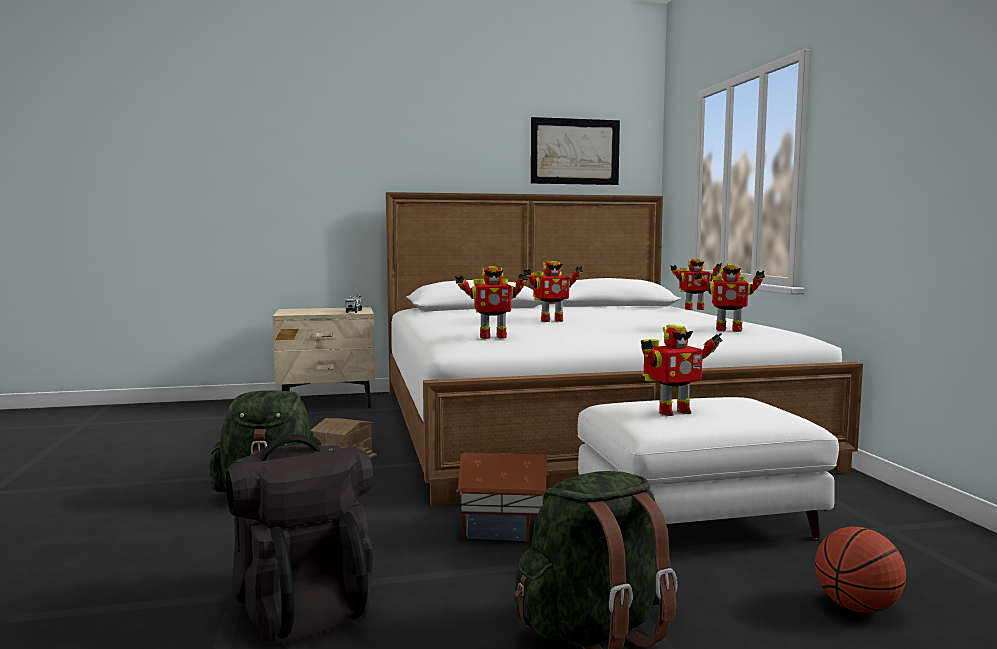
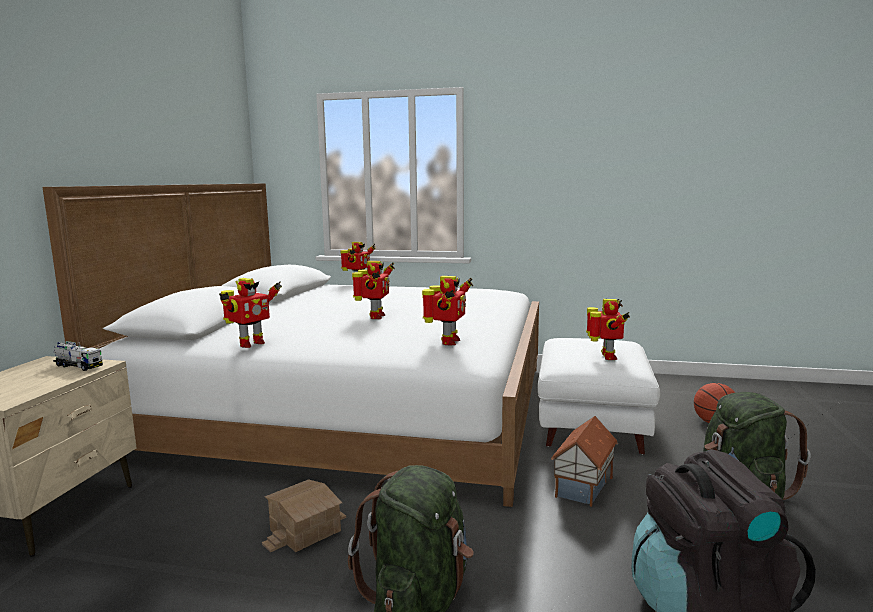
camera: 65 degrees left, 5 degrees up
picture [531,117,620,185] -> none
toy robot [694,264,765,332] -> toy robot moved to [219,278,282,348]

